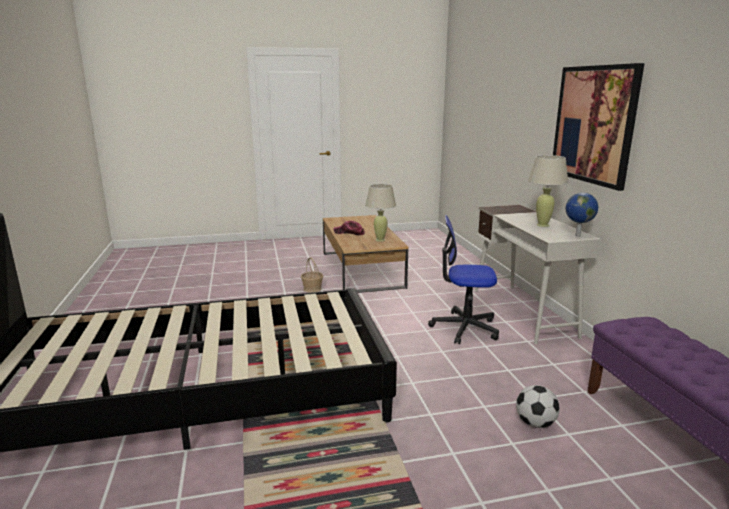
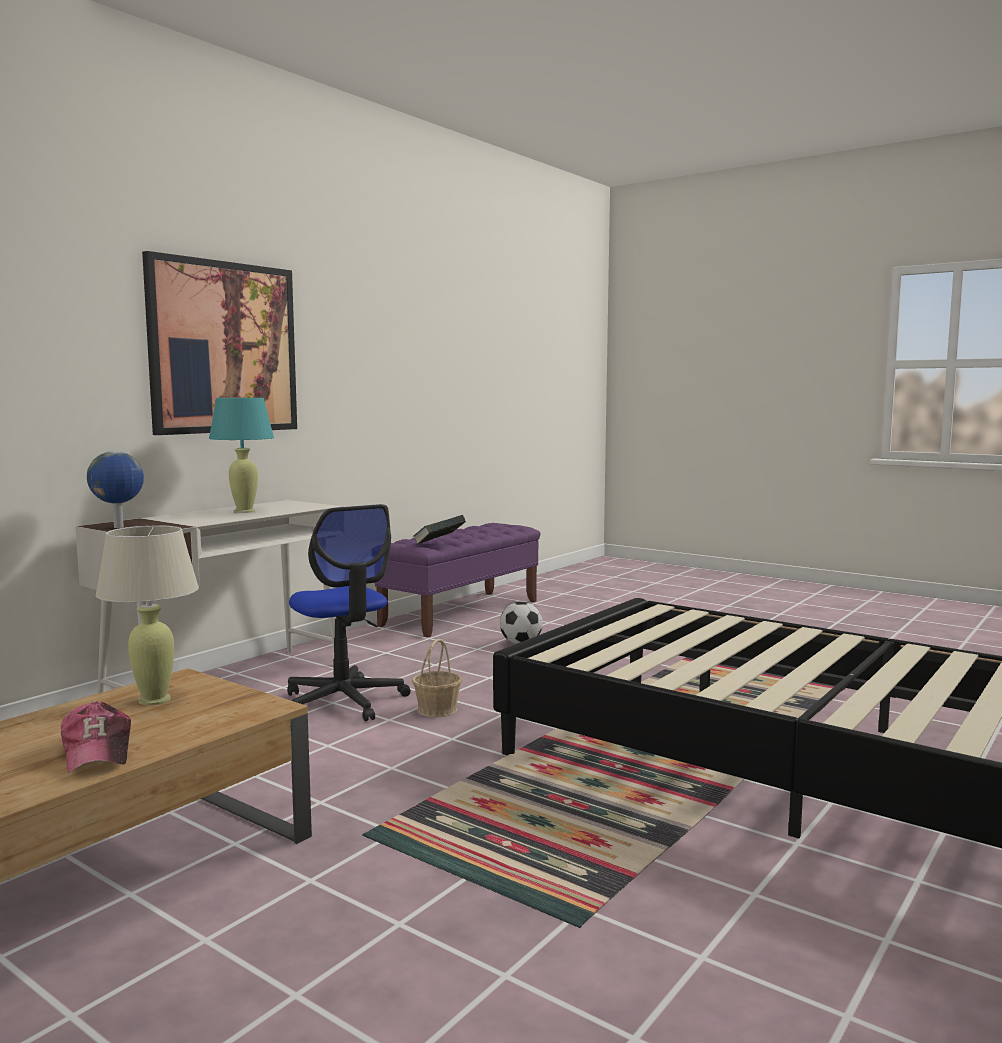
camera: 130 degrees left, 10 degrees down
basket [301,257,323,293] -> basket moved to [412,639,462,717]
beige table lamp [528,155,568,227] -> turquoise table lamp [209,398,274,513]
globe [566,193,598,237] -> globe moved to [87,451,144,528]
none -> book [414,515,466,545]

